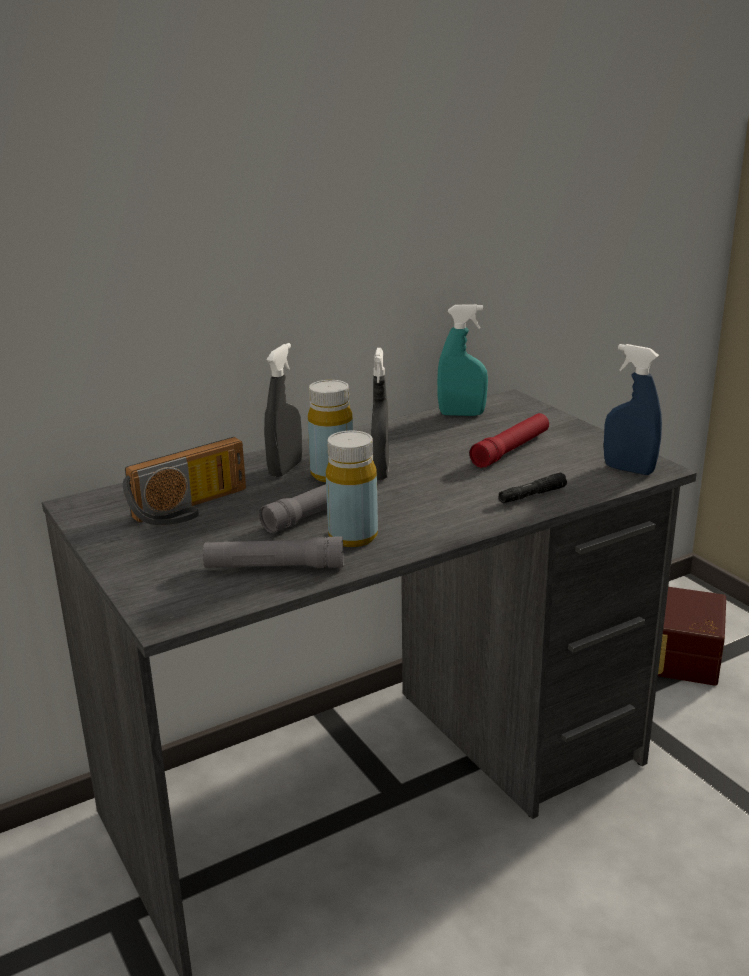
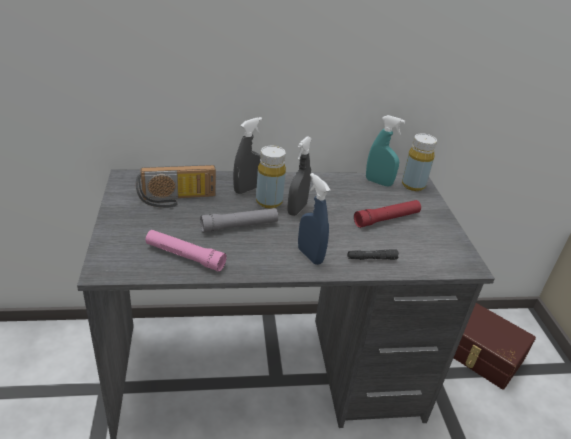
camera: 20 degrees right, 10 degrees up
grey flashlight [203,536,344,568] -> pink flashlight [146,230,227,272]
yellow bottle [326,431,378,547] -> yellow bottle moved to [402,133,437,191]
blue spray bottle [604,344,662,475] -> blue spray bottle moved to [298,173,330,265]

